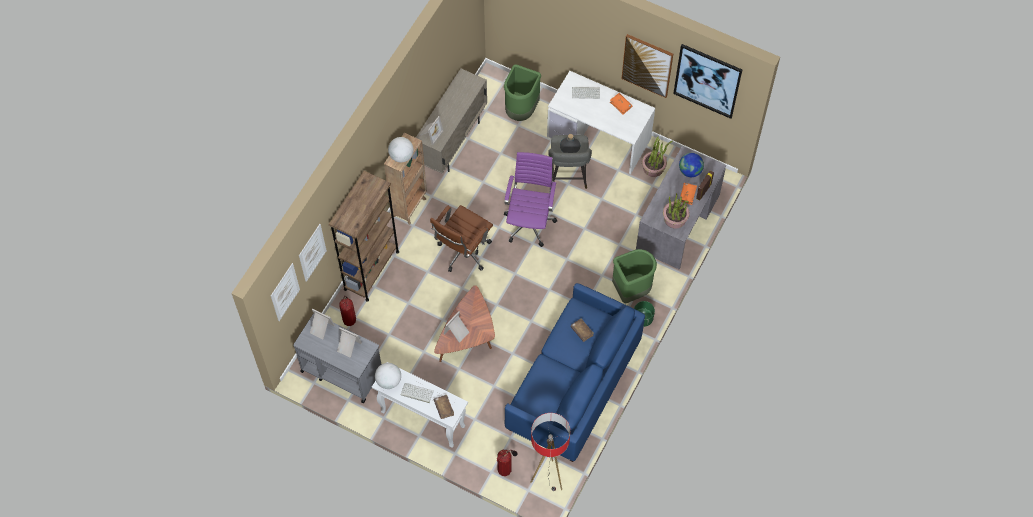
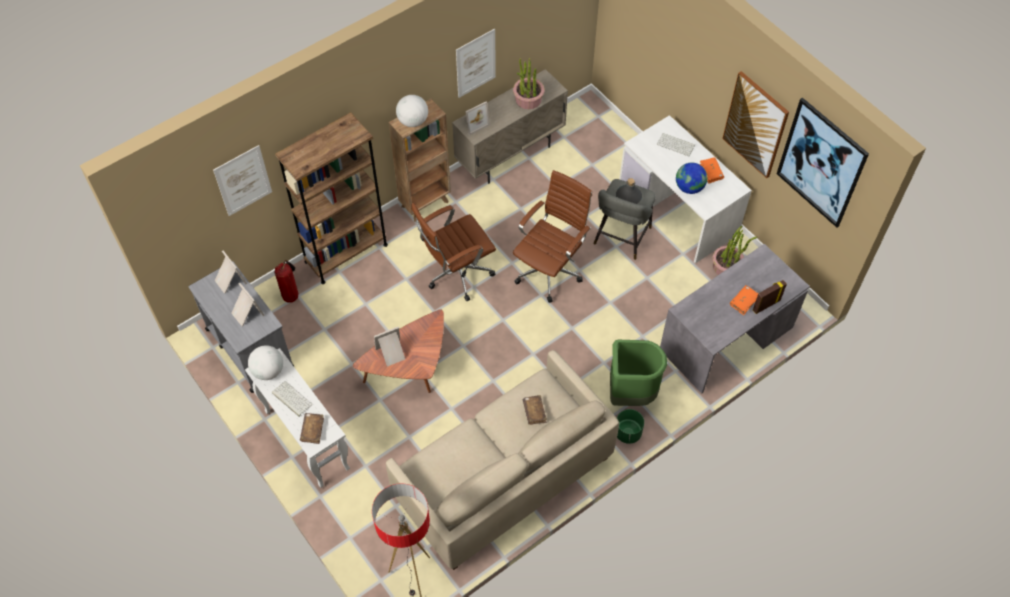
camera: 25 degrees right, 5 degrees down
picture [271,263,300,321] -> picture moved to [456,29,496,98]
fire extinguisher [496,450,518,476] -> none
green trash can [504,65,541,121] -> none
purple office chair [504,152,557,247] -> brown office chair [513,170,592,303]
blue sofa [505,283,645,462] -> beige sofa [386,350,619,570]
potted plant [663,193,690,228] -> potted plant moved to [513,58,545,109]
globe [679,153,704,177] -> globe moved to [676,163,707,194]

